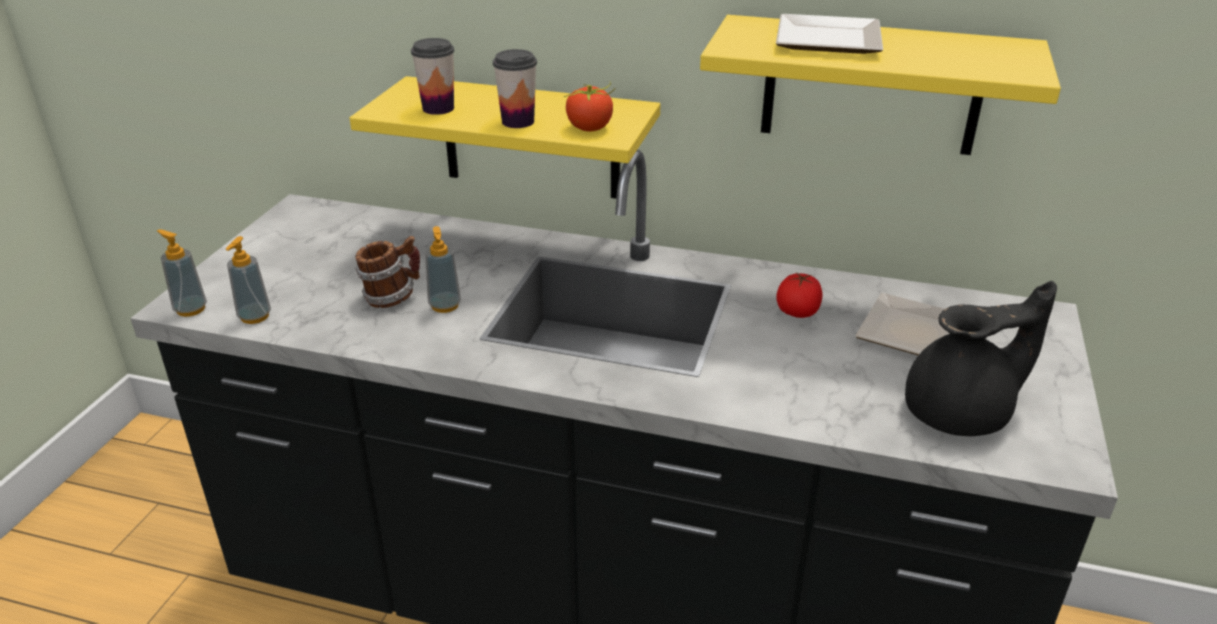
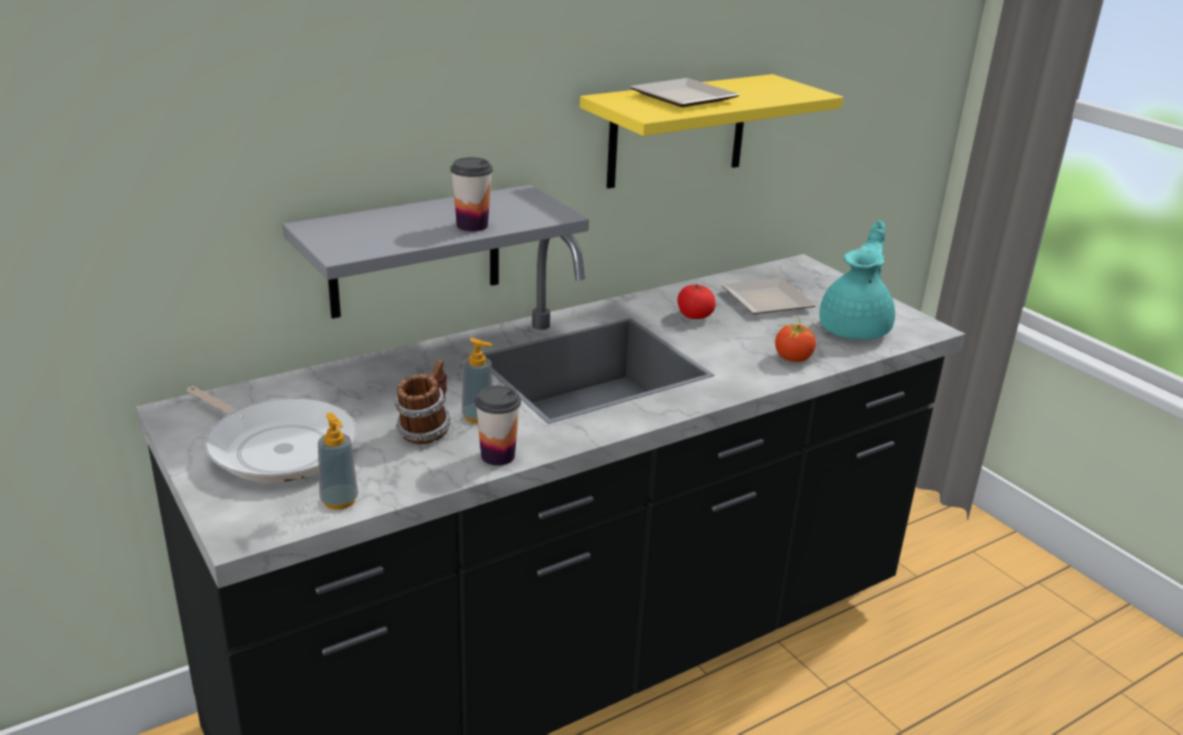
camera: 50 degrees left, 5 degrees down
soap dispenser [157,229,207,317] -> none
yellow shelf [349,76,660,199] -> grey shelf [282,185,589,319]
cup [411,38,454,115] -> cup moved to [475,385,521,466]
tomato [564,82,616,131] -> tomato moved to [775,317,816,362]
black teapot [905,281,1057,436] -> turquoise teapot [819,220,895,339]
none -> frying pan [187,386,357,482]

